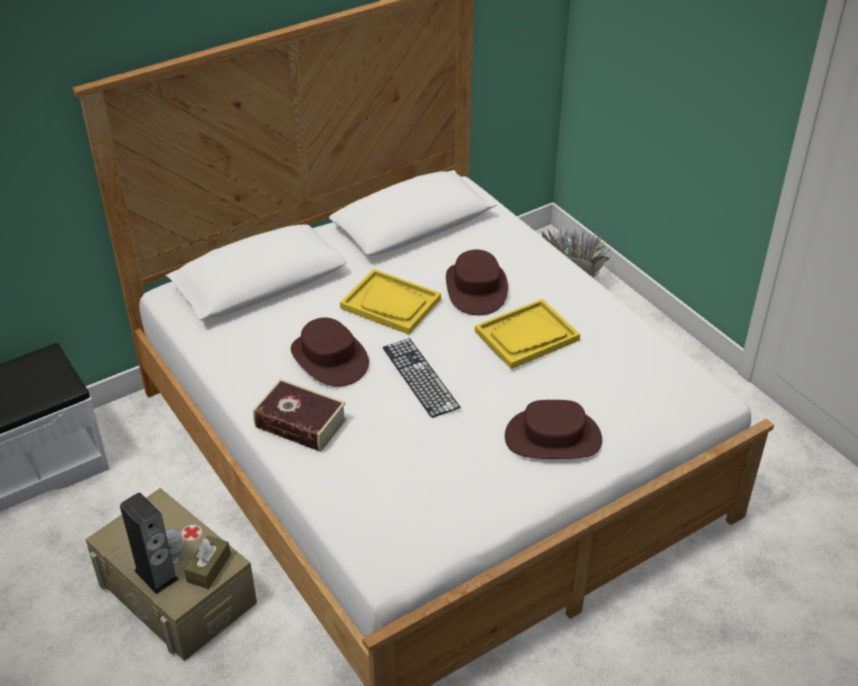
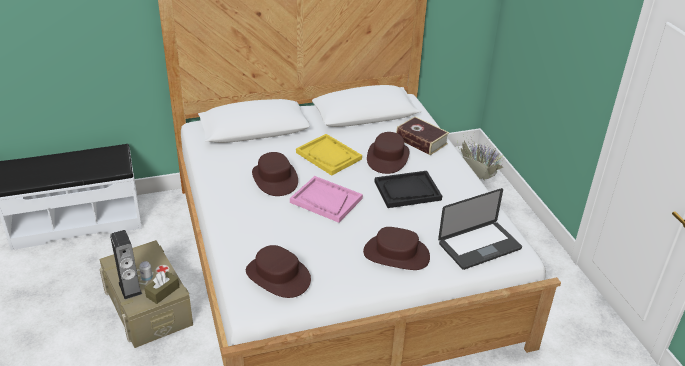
camera: 15 degrees right, 5 degrees down
book [253,379,347,452] -> book moved to [396,117,449,155]
keyboard [383,338,461,418] -> pink tray [290,176,363,223]
yellow tray [475,299,580,369] -> black tray [375,171,442,208]
none -> brown hat [246,245,311,298]
none -> laptop [438,188,522,270]

